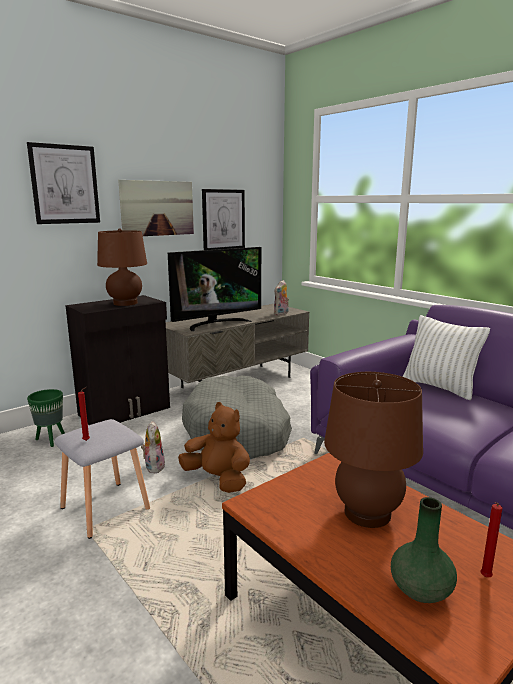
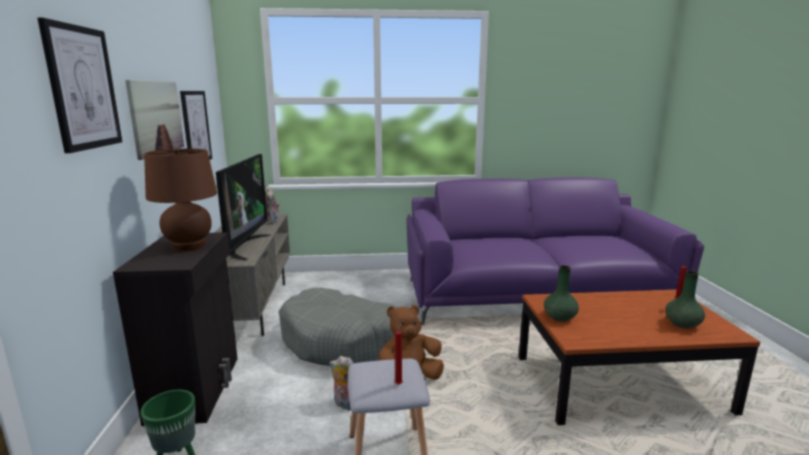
camera: 55 degrees left, 0 degrees up
brown table lamp [324,372,423,528] -> none
white pillow [403,315,490,400] -> none
none -> green vase [544,265,579,322]

